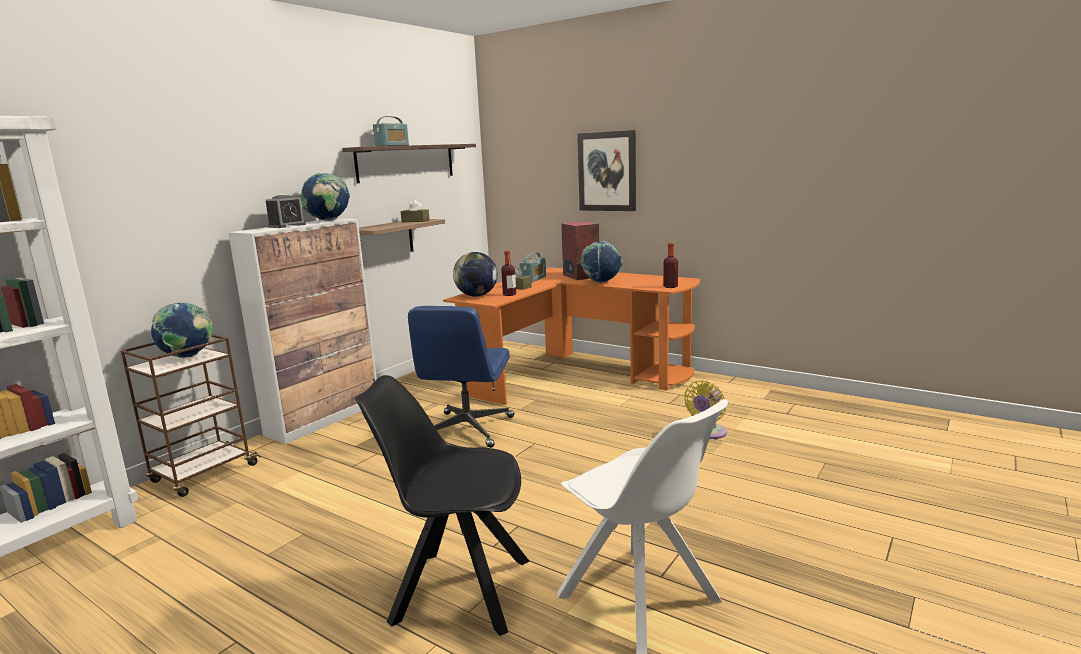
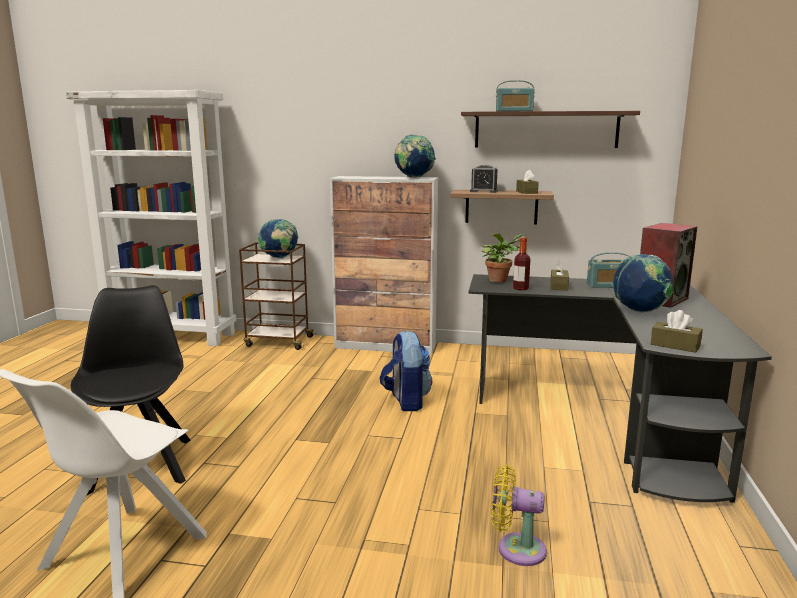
camera: 65 degrees right, 0 degrees up
alarm clock [266,195,306,228] -> alarm clock moved to [470,165,498,193]
blue office chair [408,306,514,448] -> backpack [380,331,432,411]
orange desk [443,267,700,405] -> black desk [468,274,772,503]
globe [453,252,498,296] -> potted plant [482,234,525,282]
picture [577,130,636,211] -> none
bottle [663,243,678,288] -> brown tissue box [651,310,703,353]

